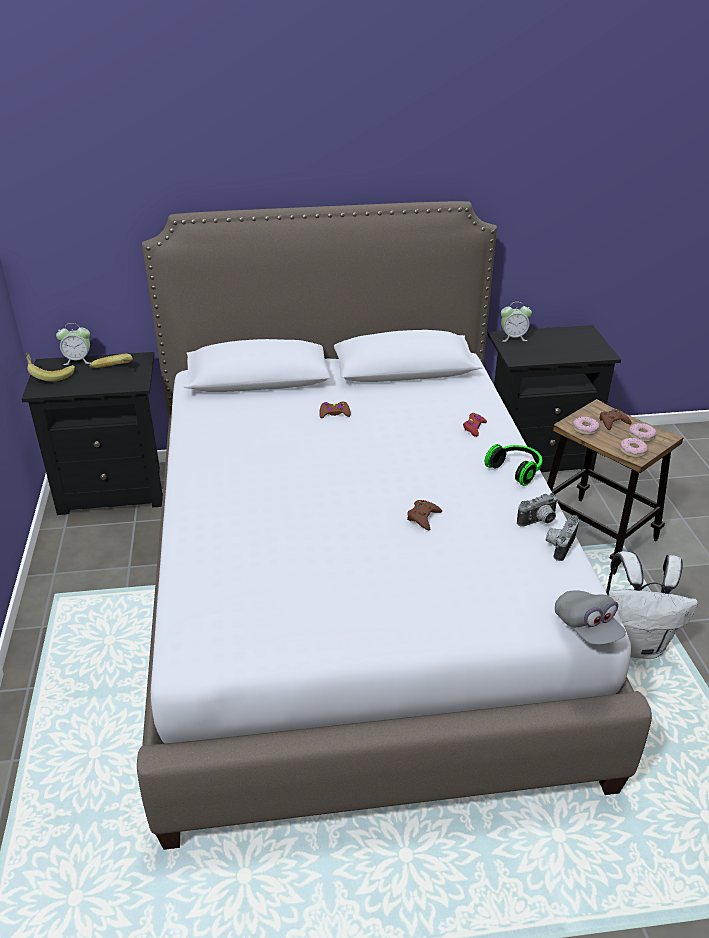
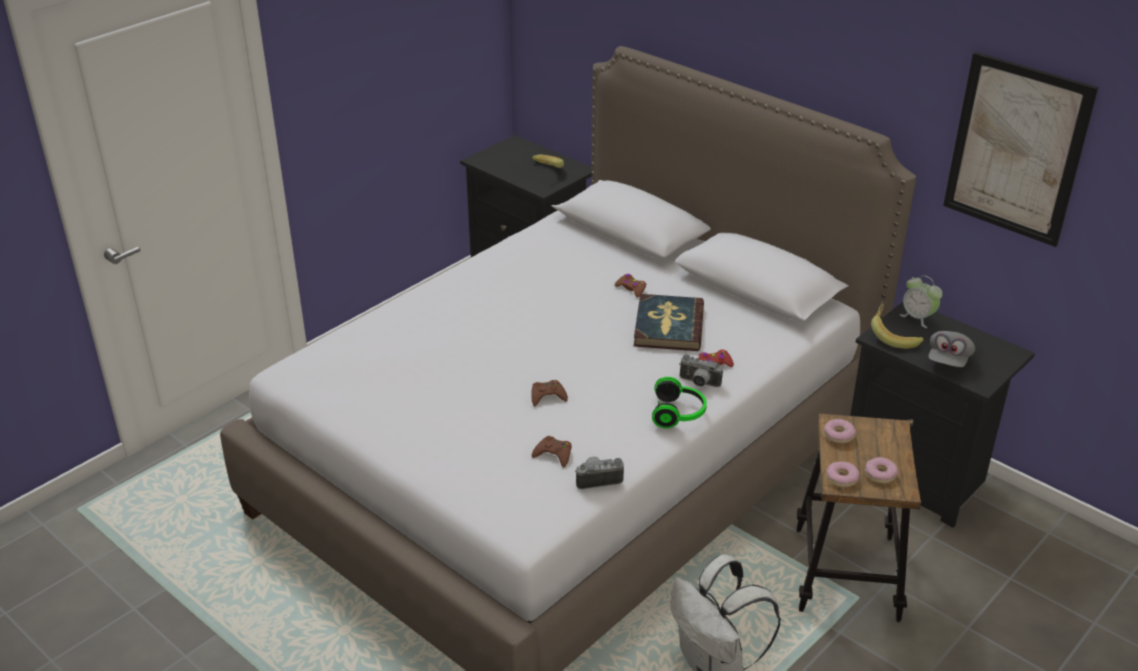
camera: 50 degrees right, 0 degrees up
banana [26,353,75,381] -> banana moved to [871,301,924,349]
alarm clock [56,323,90,365] -> none
camera [517,493,558,527] -> camera moved to [679,354,723,387]
grey cap [555,590,626,644] -> grey cap moved to [928,331,975,367]
brown game controller [599,409,631,430] -> brown game controller moved to [532,436,572,468]
none -> book [634,294,704,351]
none -> picture [943,52,1098,247]

